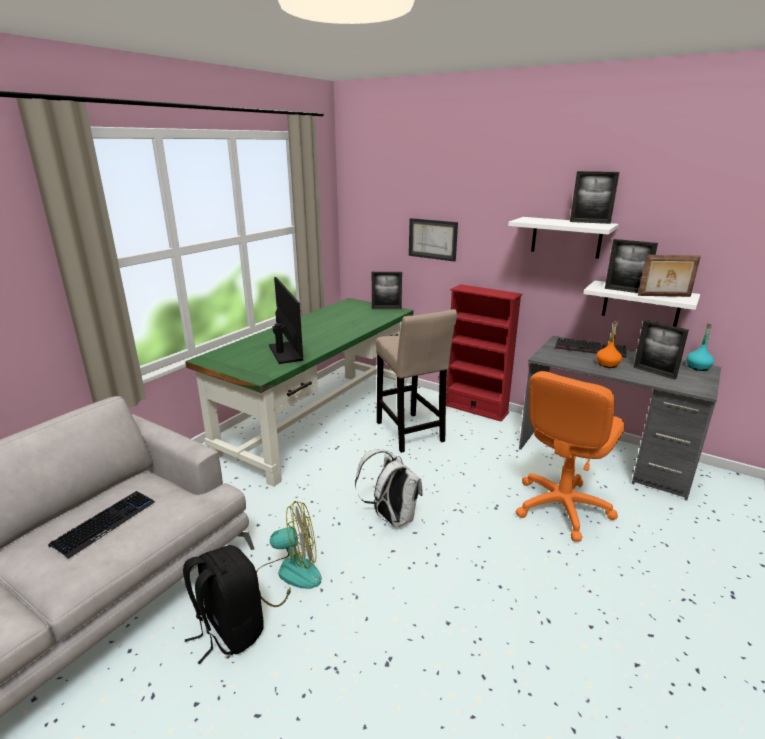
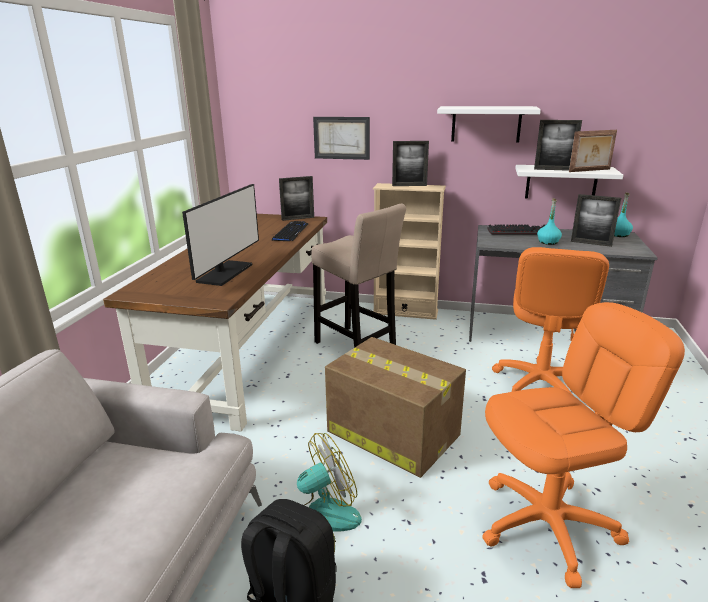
camera: 20 degrees left, 0 degrees up
keyboard [48,491,155,559] -> keyboard moved to [272,221,309,241]
green desk [185,298,414,487] -> brown desk [103,214,327,432]
monitor [269,277,303,364] -> monitor turned 60 degrees clockwise [182,184,259,286]
white backpack [355,449,423,528] -> cardboard box [325,337,466,478]
red bookcase [446,284,522,421] -> beige bookcase [373,183,446,320]
picture frame [570,171,619,224] -> picture frame moved to [392,141,429,186]
orange bottle [596,321,622,368] -> turquoise bottle [537,198,562,245]
none -> orange office chair [482,302,685,588]

